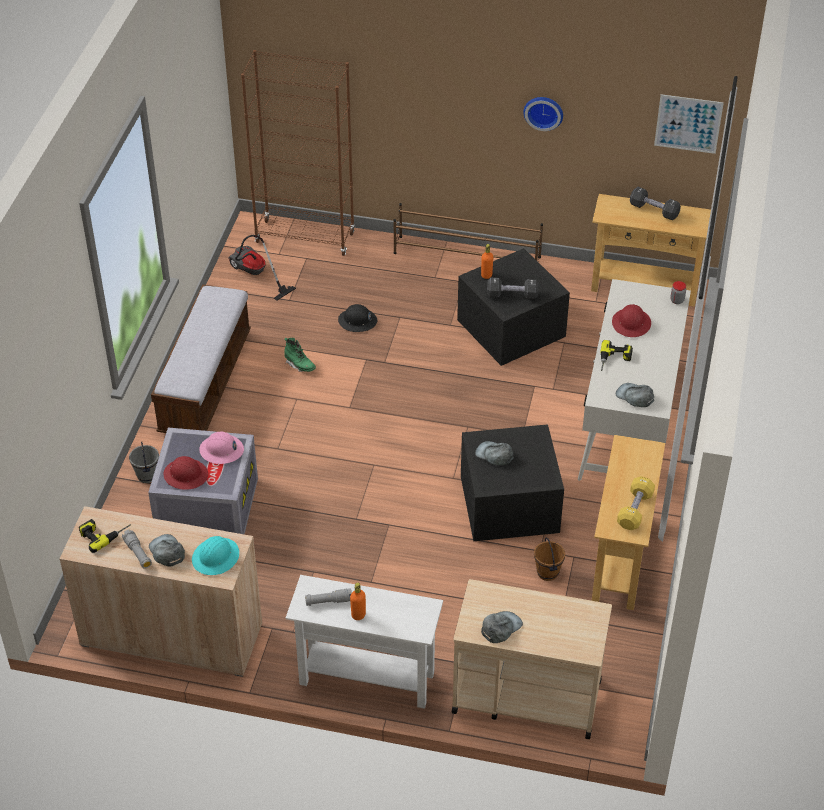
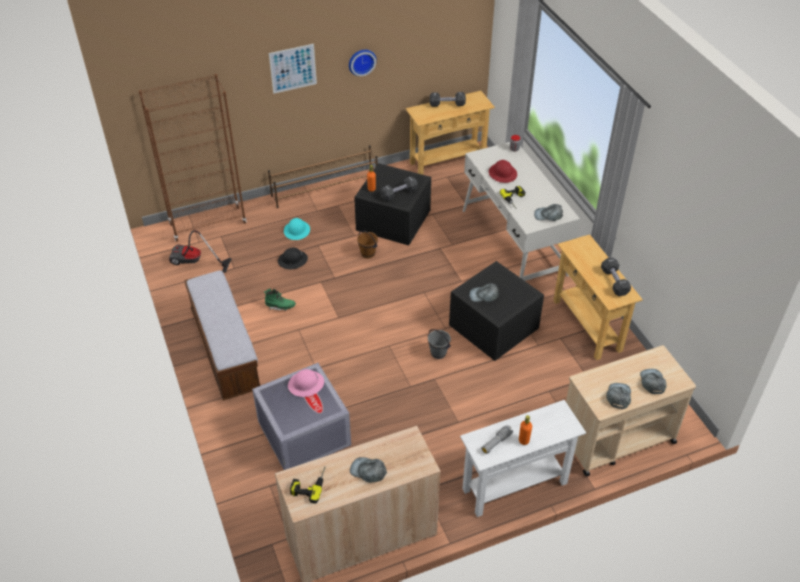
camera: 35 degrees left, 0 degrees up
grey flashlight [122,529,152,568] -> none
grey bucket [129,441,159,483] -> grey bucket moved to [428,329,451,359]
red hard hat [164,456,208,490] -> none
turquoise hard hat [192,536,239,575] -> turquoise hard hat moved to [284,218,310,240]
brown bucket [534,537,565,581] -> brown bucket moved to [357,230,378,259]
yellow dumbbell [617,476,655,530] -> black dumbbell [601,257,631,296]
picture [654,94,724,154] -> picture moved to [269,44,317,94]
none -> grey cap [640,369,667,394]

